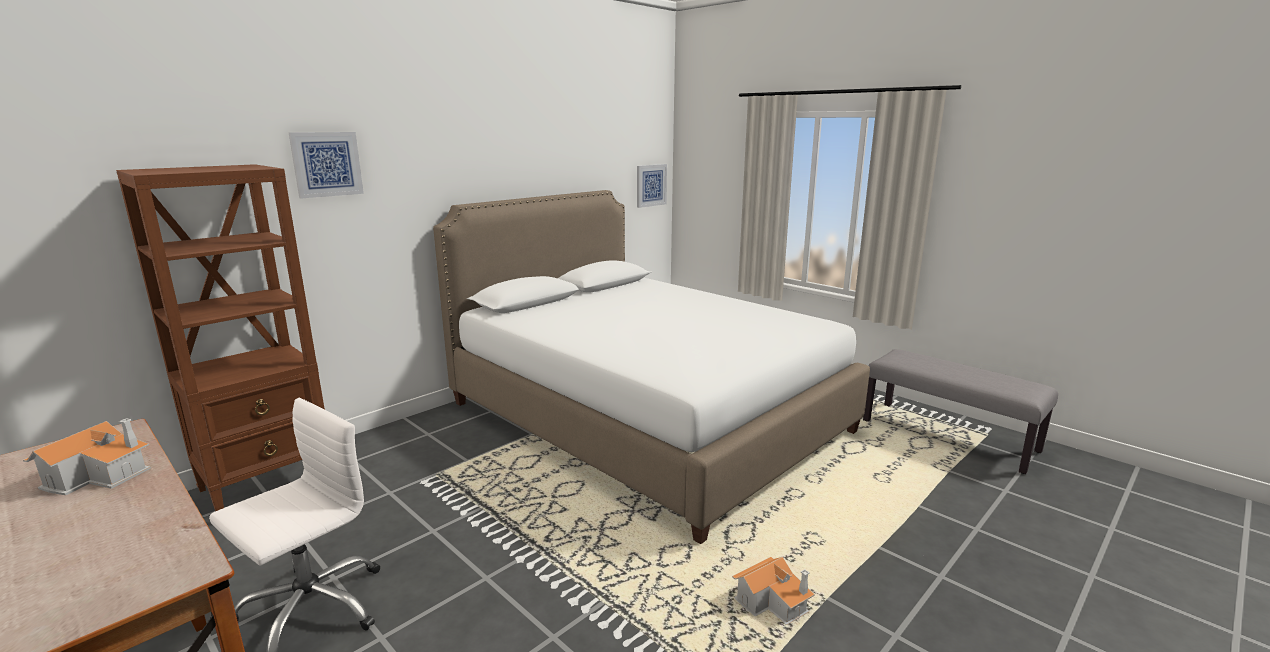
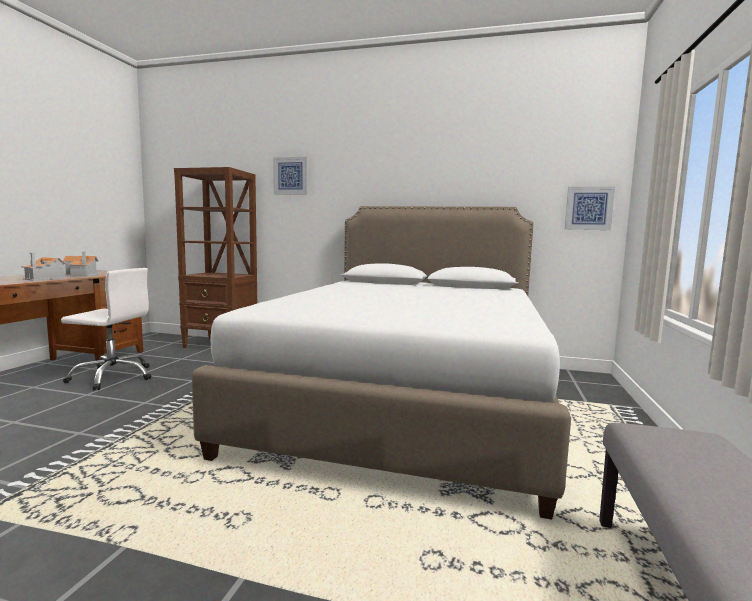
camera: 60 degrees right, 10 degrees down
toy house [732,557,815,625] -> toy house moved to [21,253,68,281]

